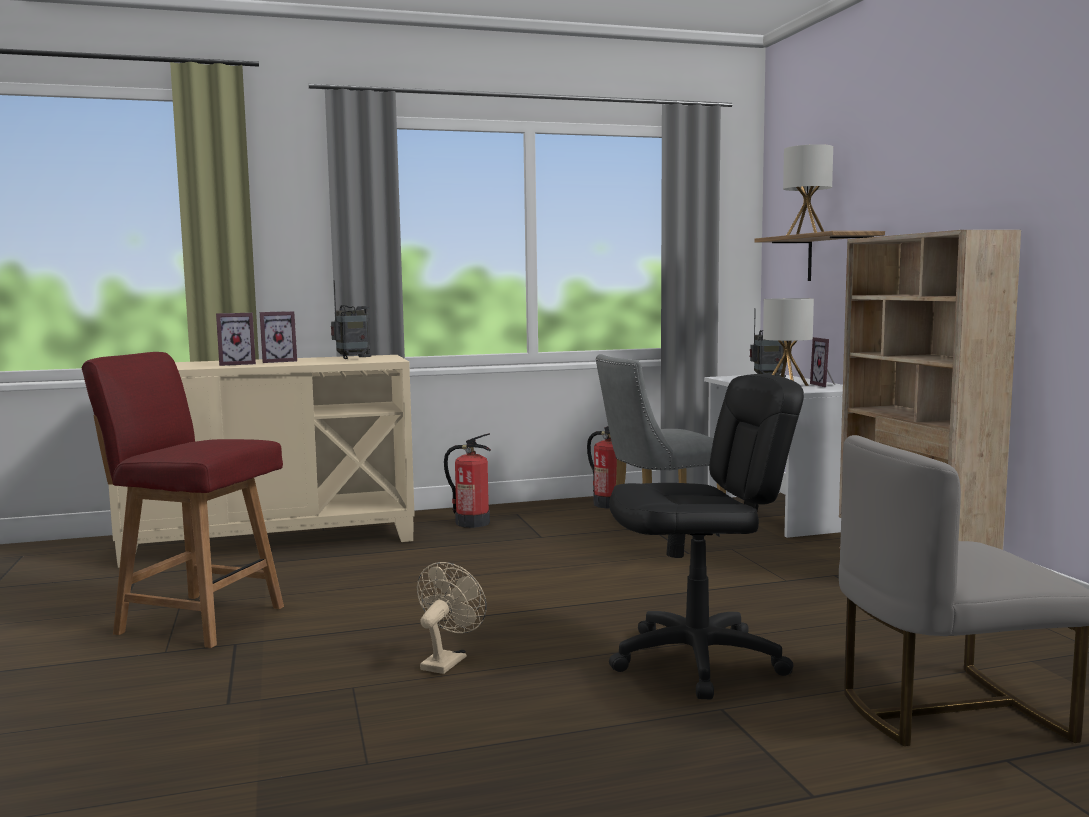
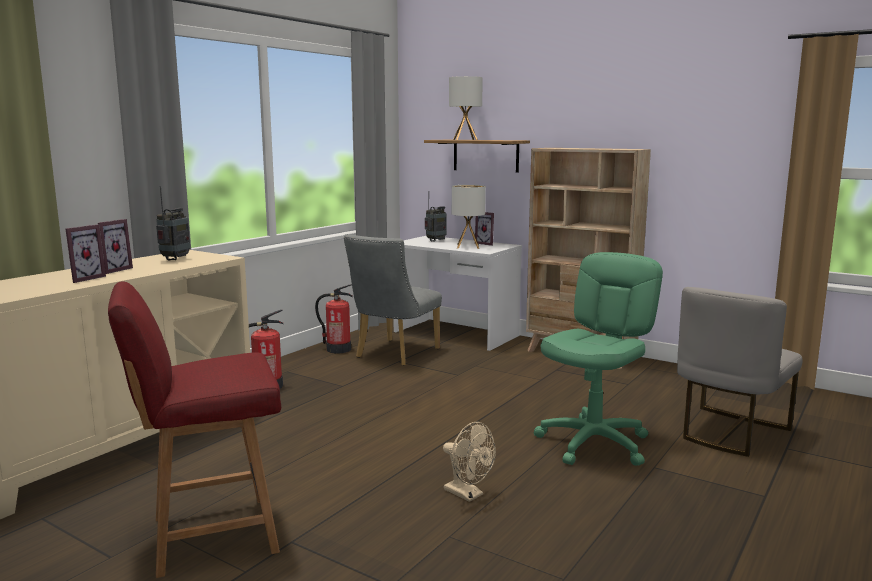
camera: 40 degrees left, 5 degrees up
beige fan [417,562,487,674] -> beige fan turned 150 degrees clockwise [443,422,496,502]
black office chair [609,374,804,700] -> green office chair [534,252,663,466]

